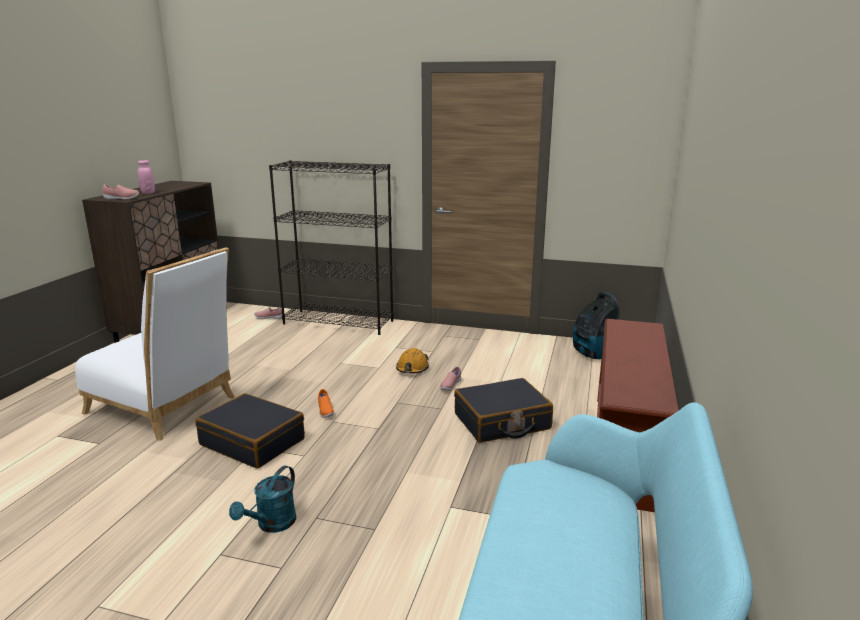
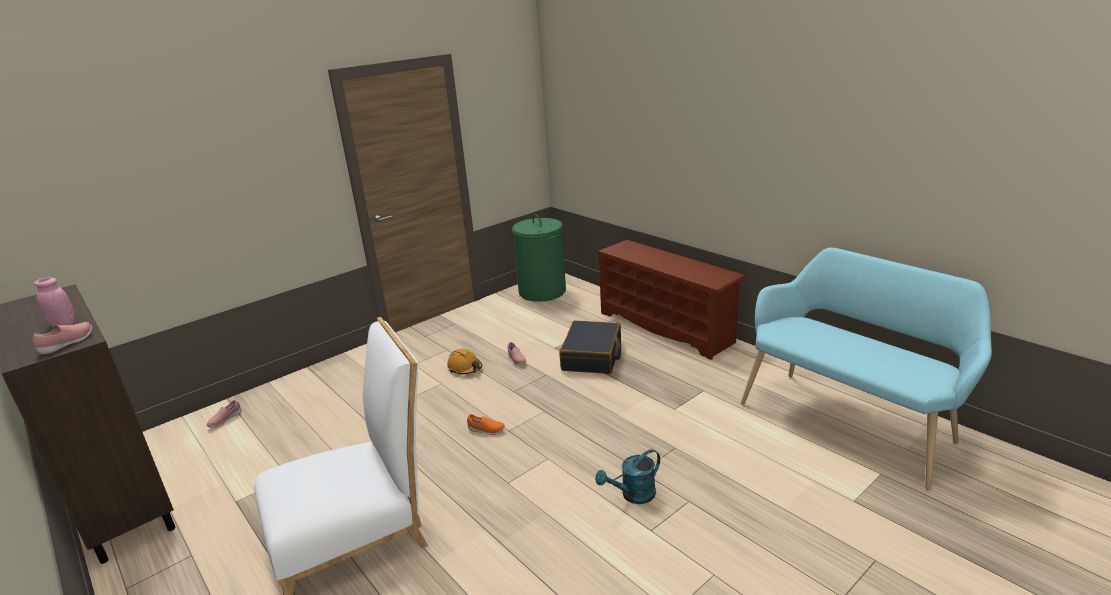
camera: 55 degrees left, 5 degrees up
black suitcase [195,393,305,469] -> none
turquoise watering can [229,466,296,533] -> turquoise watering can turned 90 degrees clockwise [595,449,660,504]
black bookcase [269,160,393,335] -> none
vacuum cleaner [573,291,619,359] -> green laundry basket [512,214,566,302]

